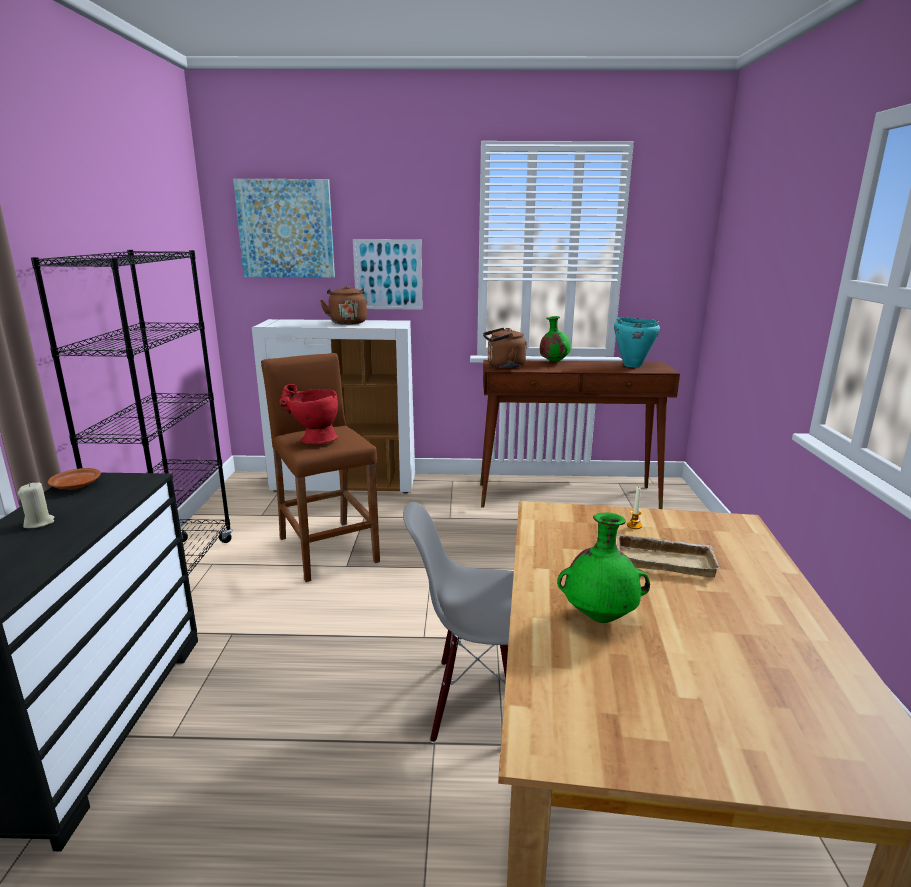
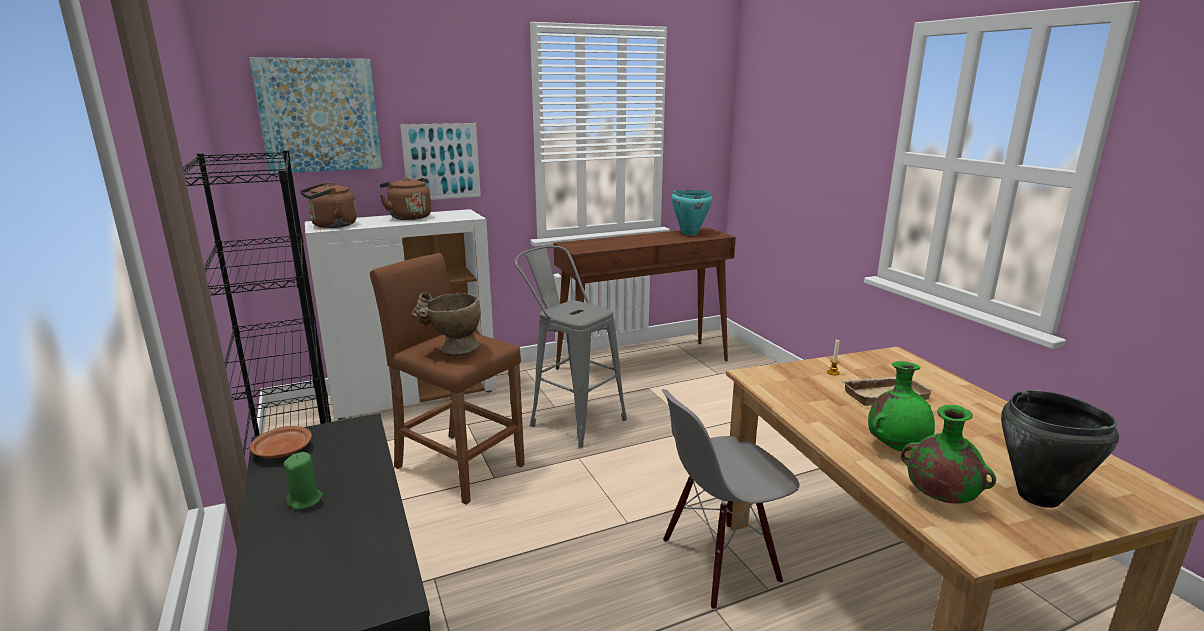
camera: 25 degrees left, 0 degrees up
beige candle [18,482,54,528] -> green candle [283,452,323,510]
red vase [279,384,338,445] -> beige vase [411,293,481,356]
brown kettle [483,328,527,368] -> brown kettle moved to [300,182,357,228]
green vase [540,316,571,362] -> green vase moved to [901,405,996,504]
none -> grey stool [515,246,627,448]
none -> black cooking pot [1001,390,1119,508]

